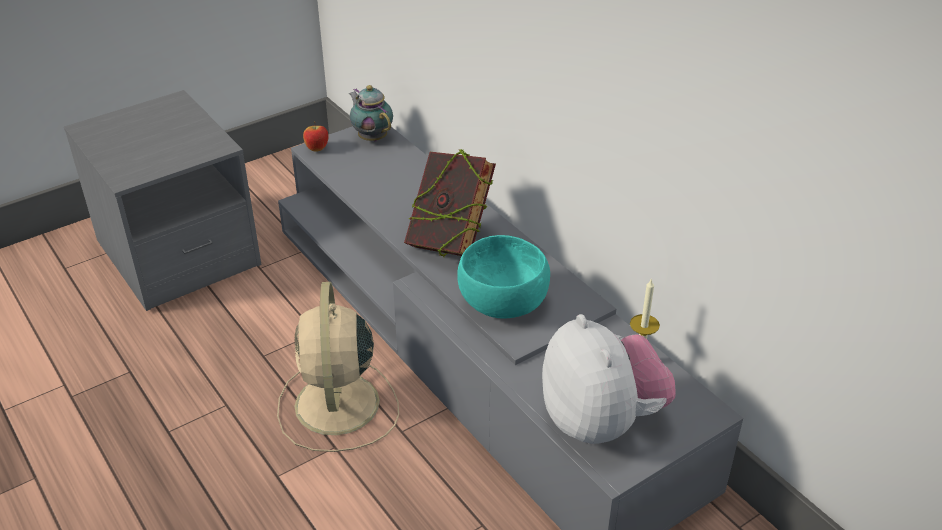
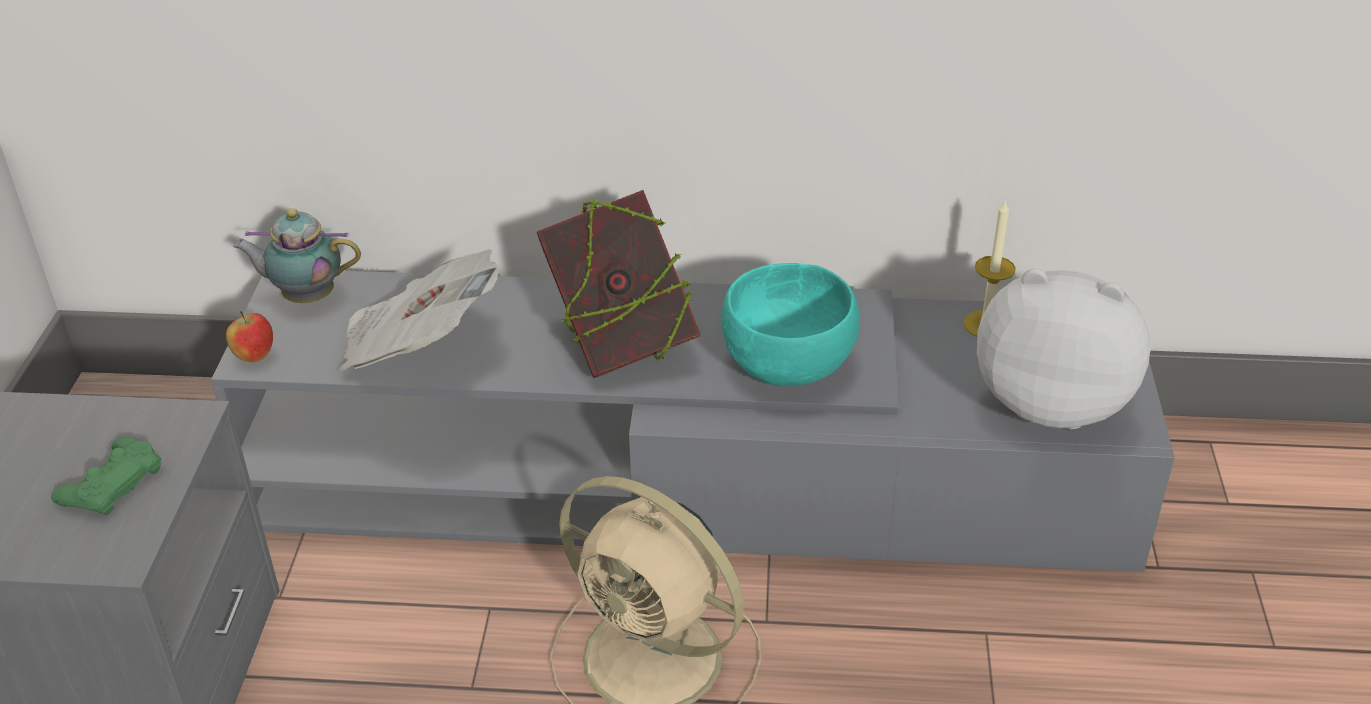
camera: 50 degrees left, 0 degrees up
none -> green game controller [51,436,161,515]
none -> newspaper [340,249,499,371]

